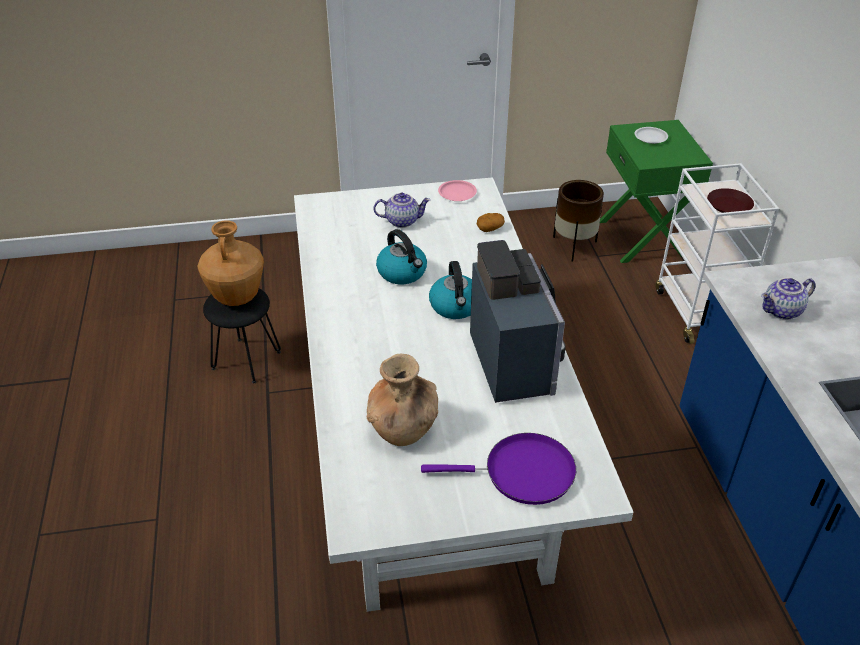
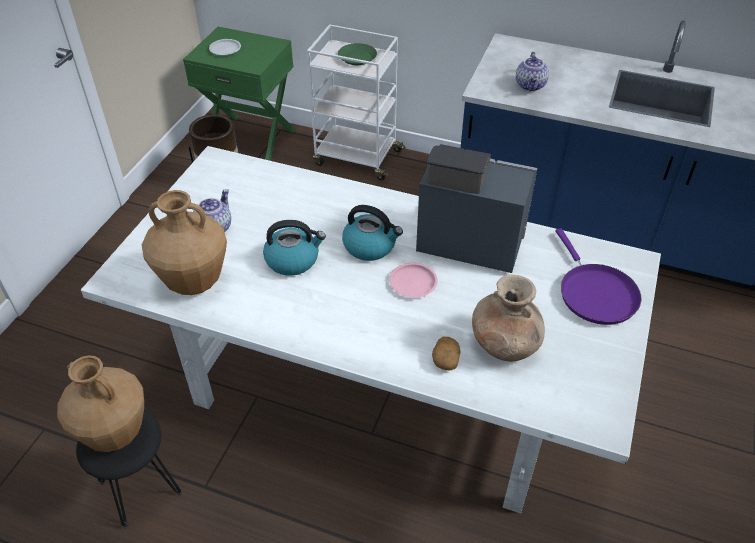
camera: 60 degrees left, 5 degrees up
purple frying pan [421,433,576,505] -> purple frying pan turned 135 degrees clockwise [556,228,642,325]
pink plate [438,180,477,201] -> pink plate moved to [389,263,438,298]
potato [477,213,505,232] -> potato moved to [432,337,461,371]
brown plate [707,188,754,213] -> green plate [338,43,377,65]
none -> brown vase [142,190,227,295]

